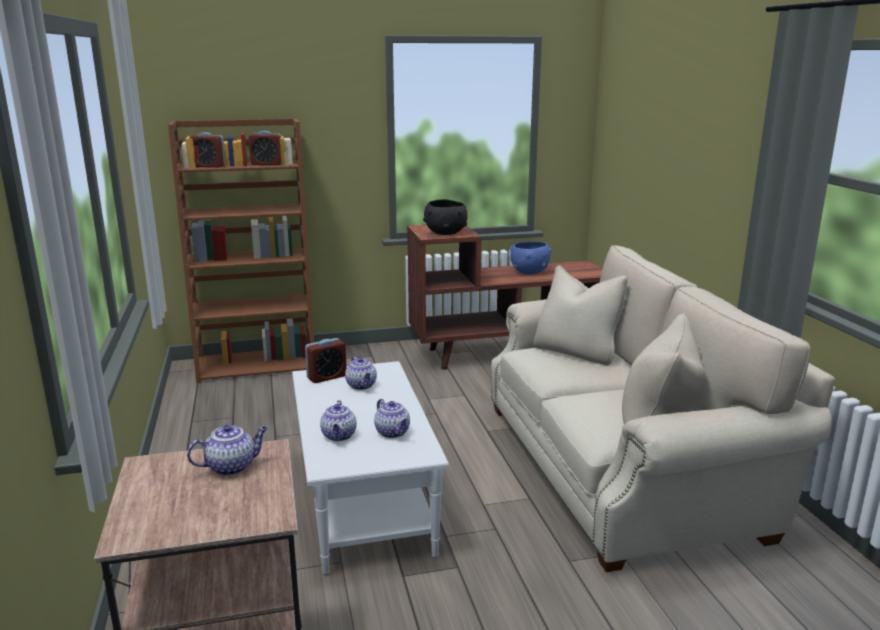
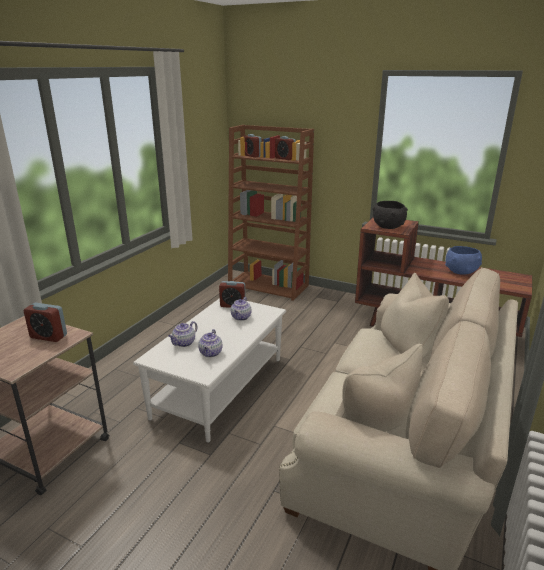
camera: 40 degrees right, 5 degrees up
teapot [187,424,268,476] -> alarm clock [24,303,67,342]

